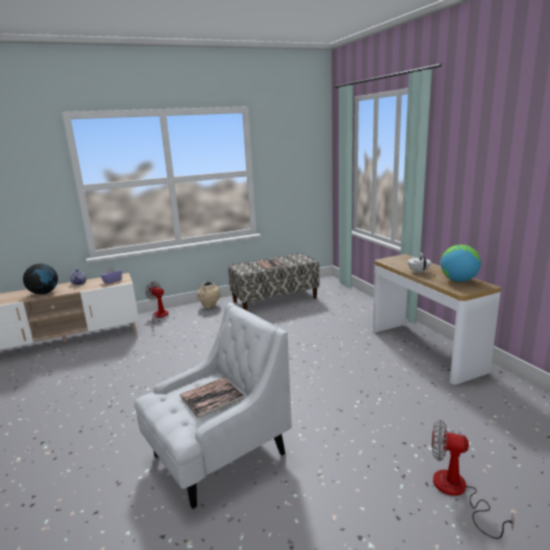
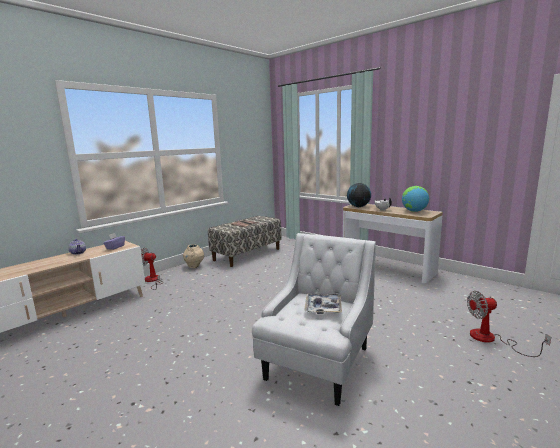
camera: 25 degrees left, 5 degrees down
globe [23,264,58,295] -> globe moved to [347,183,371,207]
book [180,377,244,418] -> tray [304,294,342,314]

